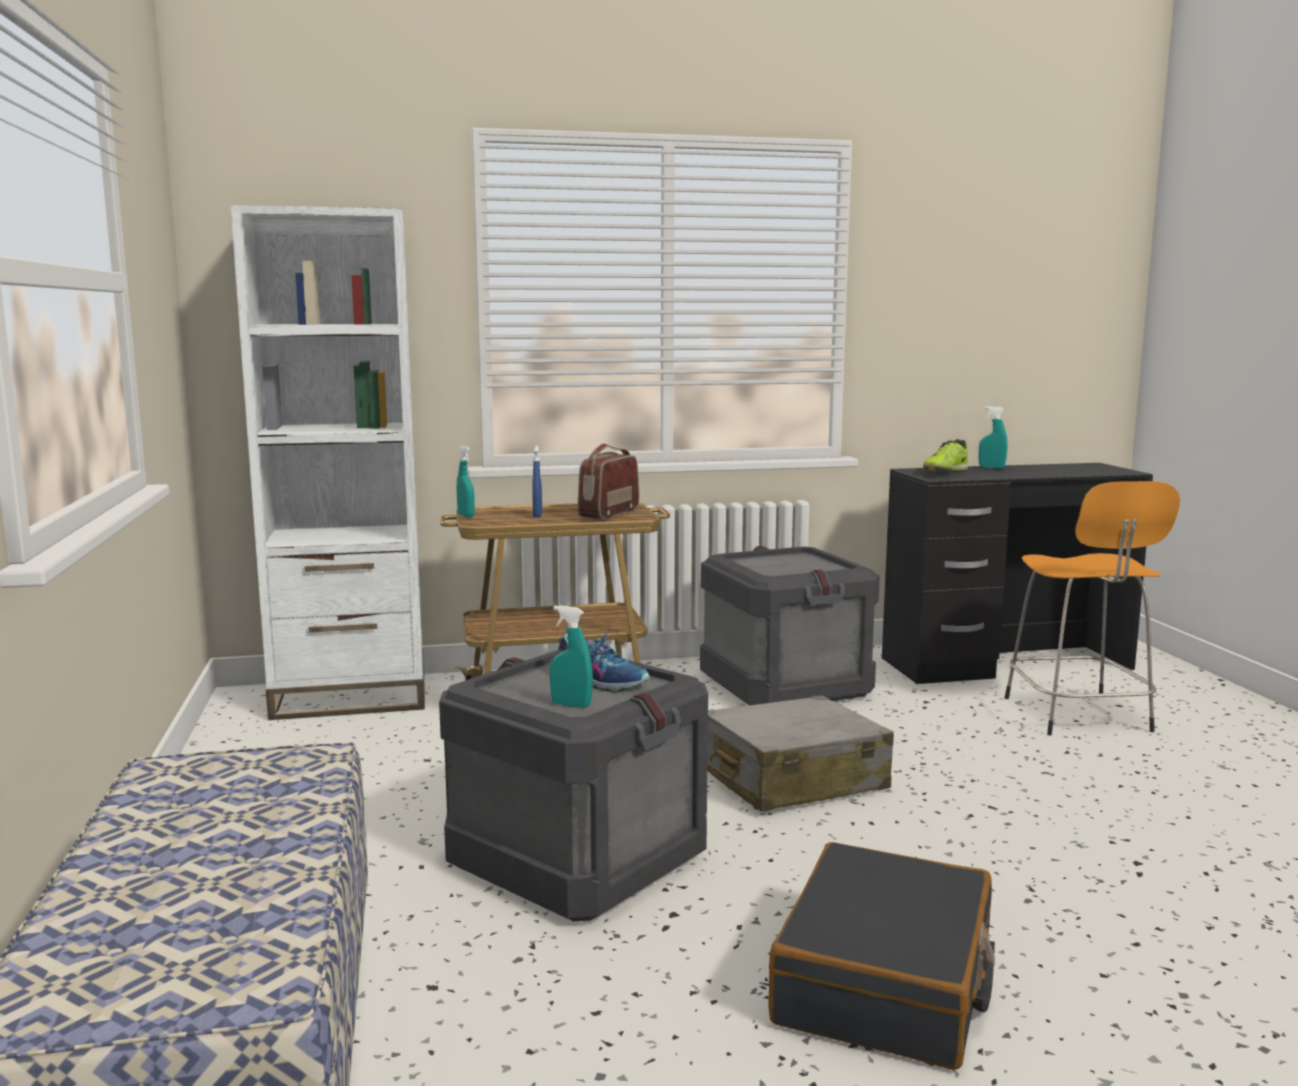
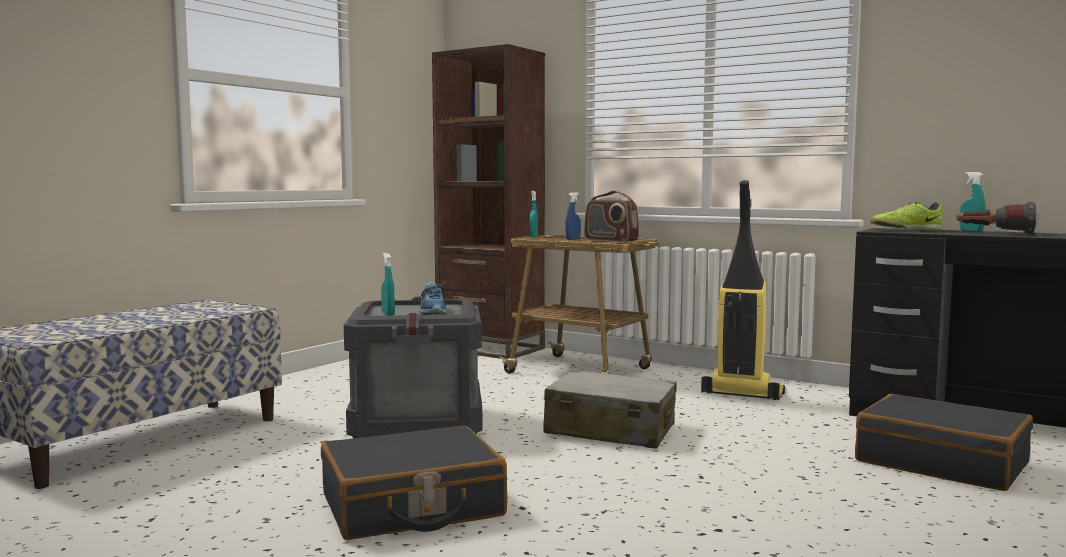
camera: 45 degrees right, 5 degrees down
white bookcase [230,205,425,720] -> brown bookcase [432,44,545,359]
radio [578,443,639,519] -> radio turned 120 degrees counterclockwise [584,191,639,242]
crate [700,546,880,705] -> vacuum cleaner [701,180,785,400]
orange stool [1005,481,1180,735] -> black suitcase [855,394,1033,491]
none -> flashlight [956,202,1038,235]

